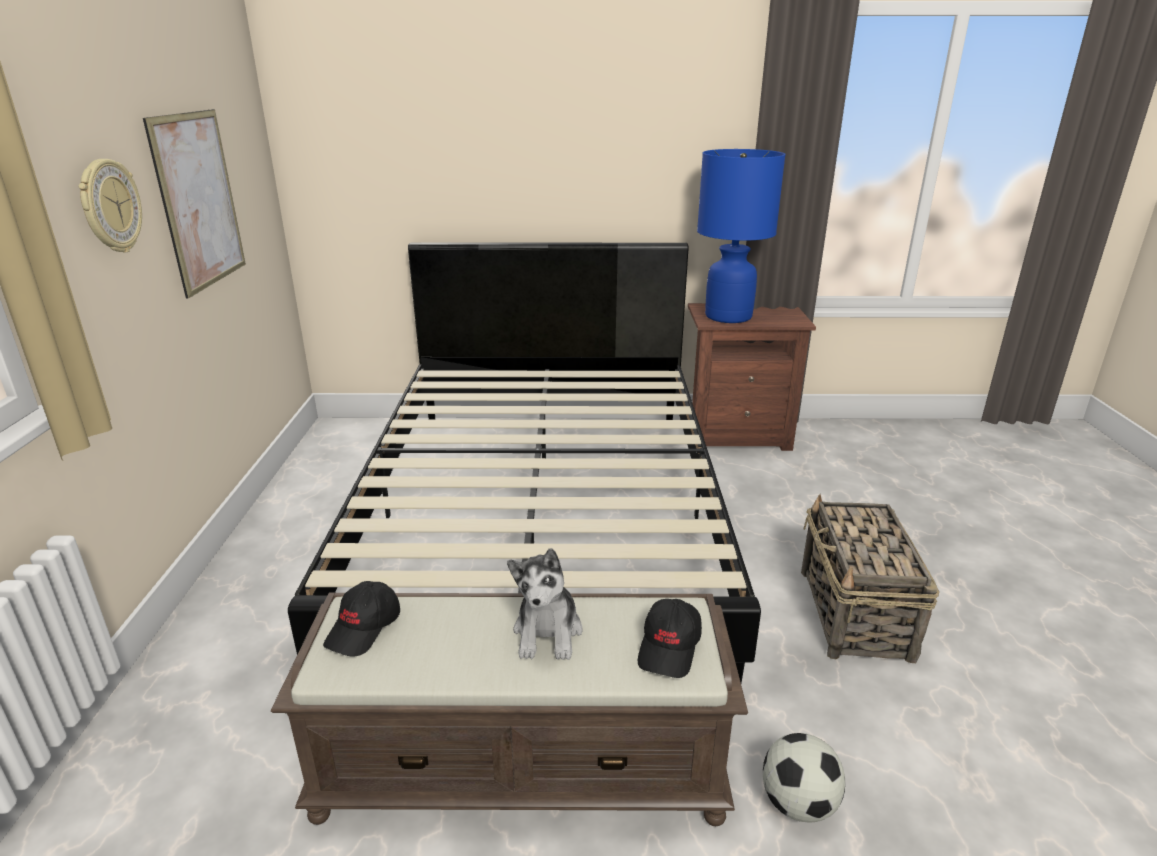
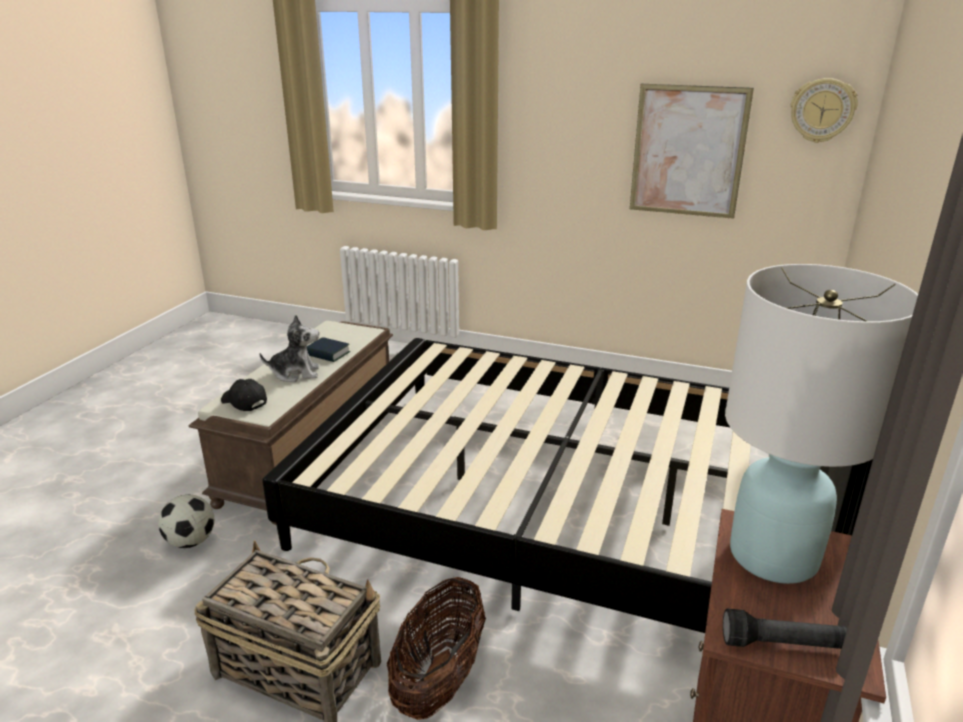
camera: 110 degrees right, 0 degrees up
wall clock [78,159,142,252] -> wall clock moved to [791,78,858,143]
black cap [323,581,400,657] -> none
plush toy [507,548,583,660] -> plush toy turned 150 degrees clockwise [259,314,319,382]
blue table lamp [697,149,786,323] -> white table lamp [725,264,918,584]
none -> book [307,337,350,362]
none -> basket [387,576,486,720]
none -> black flashlight [723,608,847,649]

